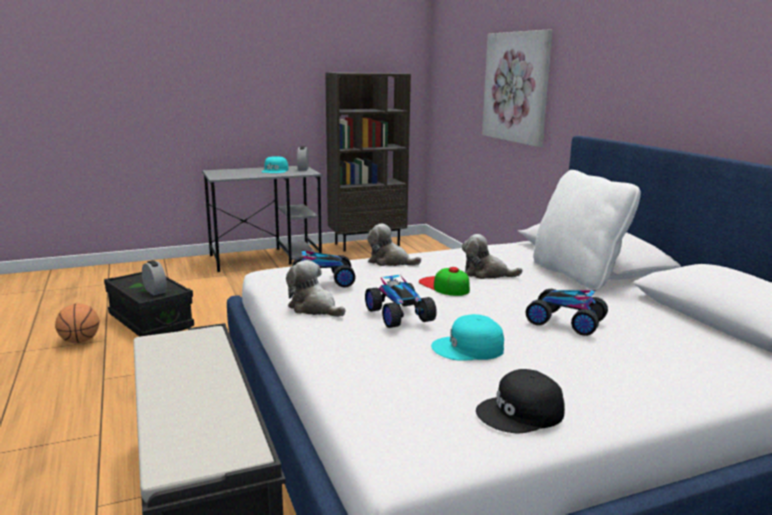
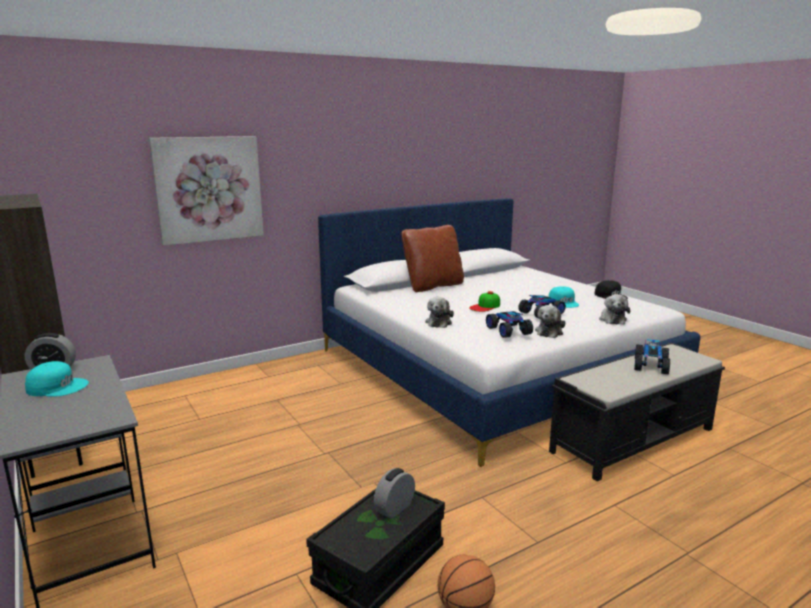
camera: 100 degrees left, 0 degrees up
plush toy [462,234,522,279] -> plush toy moved to [599,294,630,325]
toy car [525,289,608,336] -> toy car moved to [634,339,670,374]
white pillow [533,170,641,291] -> brown pillow [402,225,464,292]

